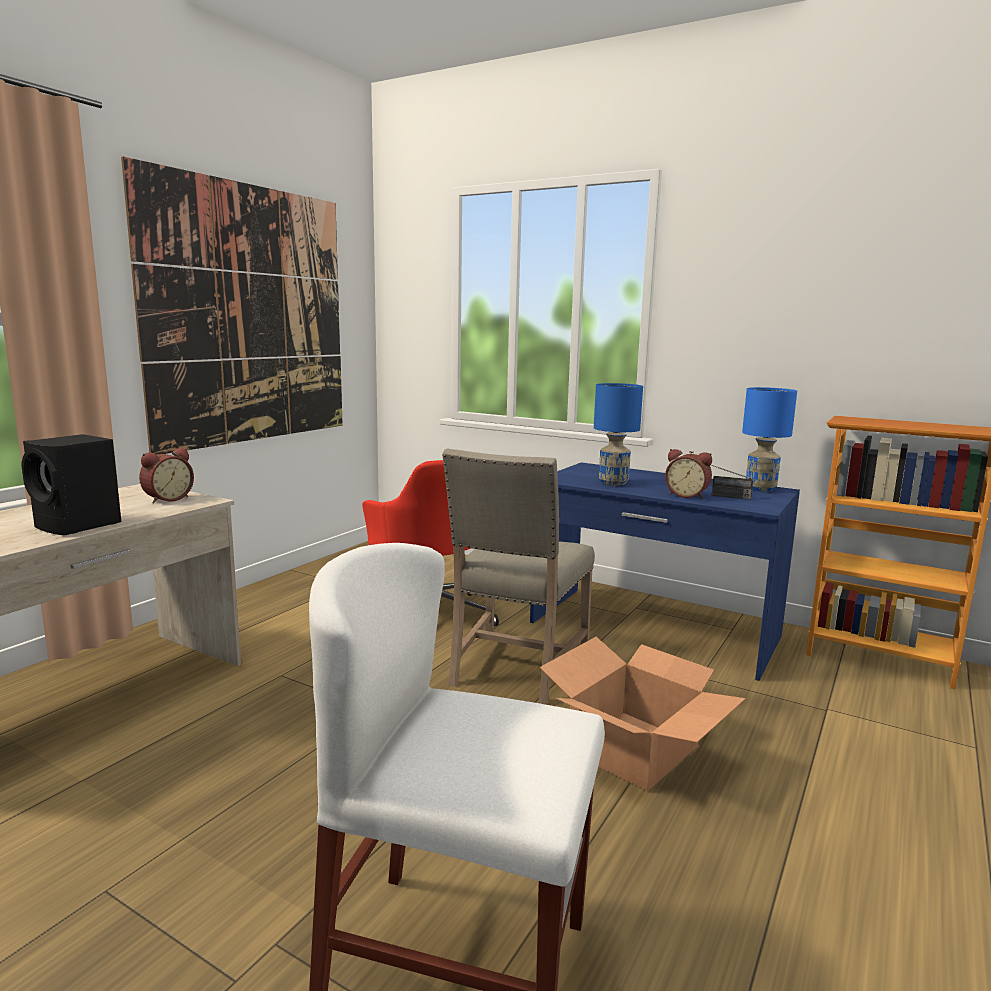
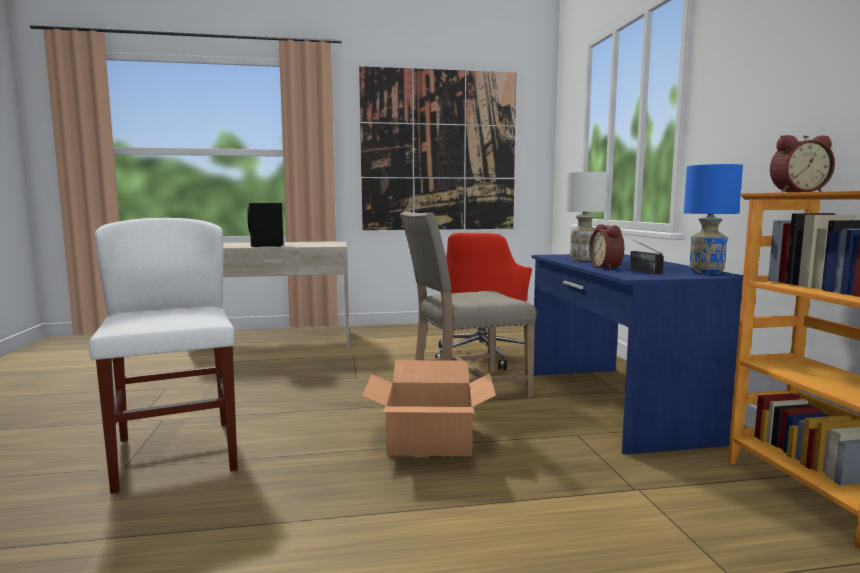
camera: 50 degrees right, 5 degrees down
alarm clock [139,448,194,504] -> alarm clock moved to [770,135,835,192]
blue table lamp [594,383,643,486] -> white table lamp [564,172,608,261]

